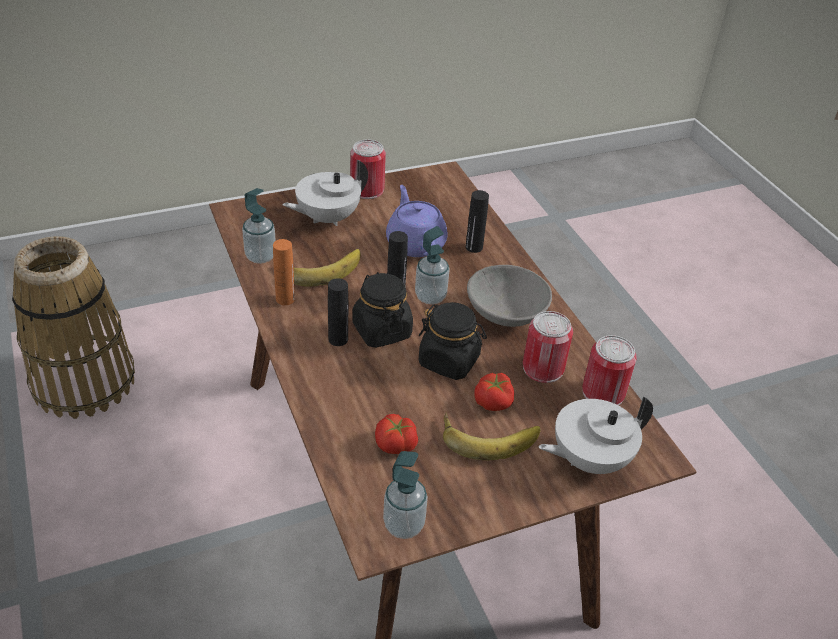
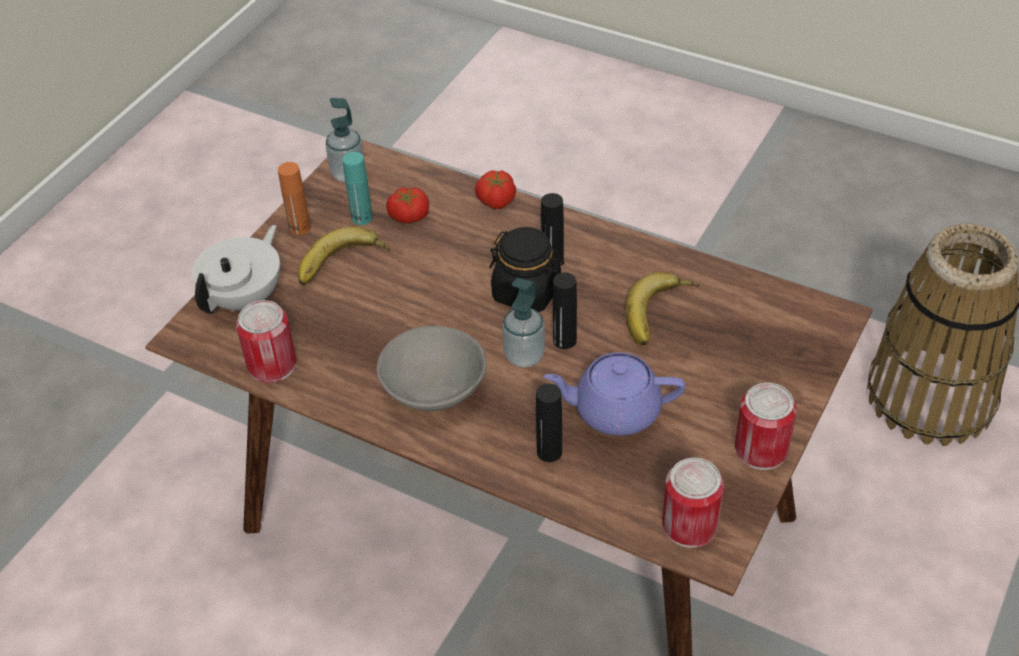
camera: 145 degrees right, 5 degrees up
soap dispenser [242,188,276,264] -> none
orange bottle [273,239,295,305] -> orange bottle moved to [278,162,311,235]
white teapot [282,160,368,226] -> none
purple teapot [386,185,448,257] -> purple teapot turned 150 degrees clockwise [544,352,685,436]
black jar [419,302,487,380] -> none
tomato [475,373,514,411] -> tomato moved to [475,170,516,209]
can [523,311,573,383] -> can moved to [662,458,724,548]
none -> turquoise bottle [342,152,373,225]

